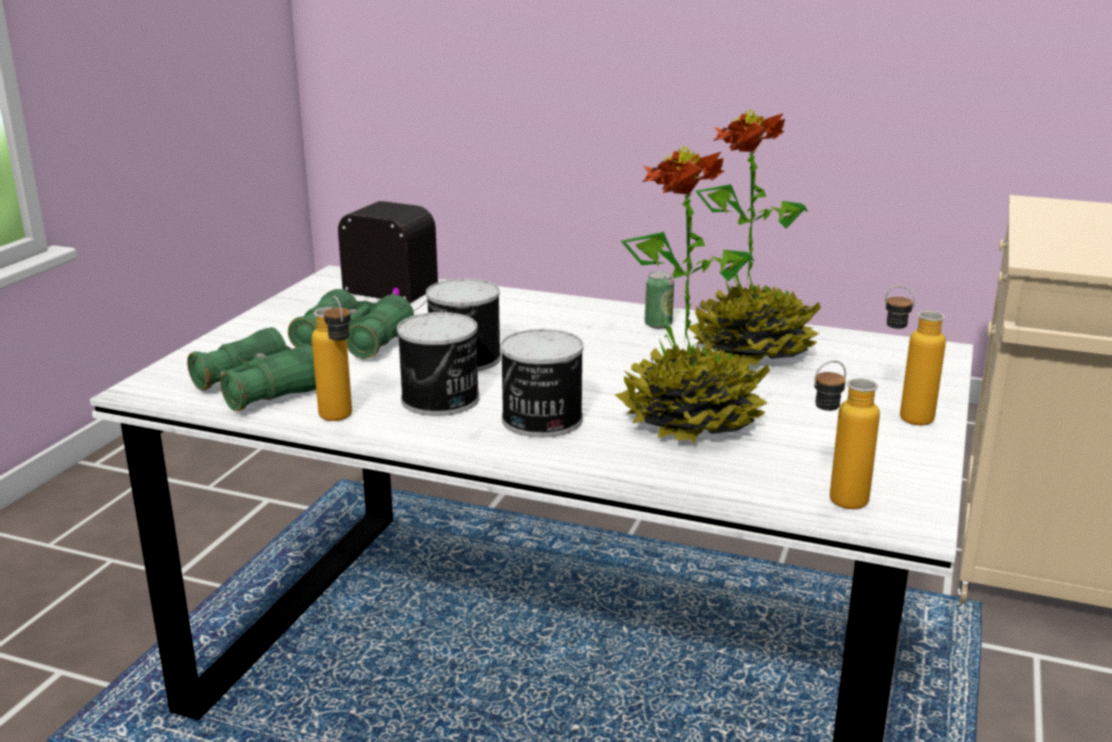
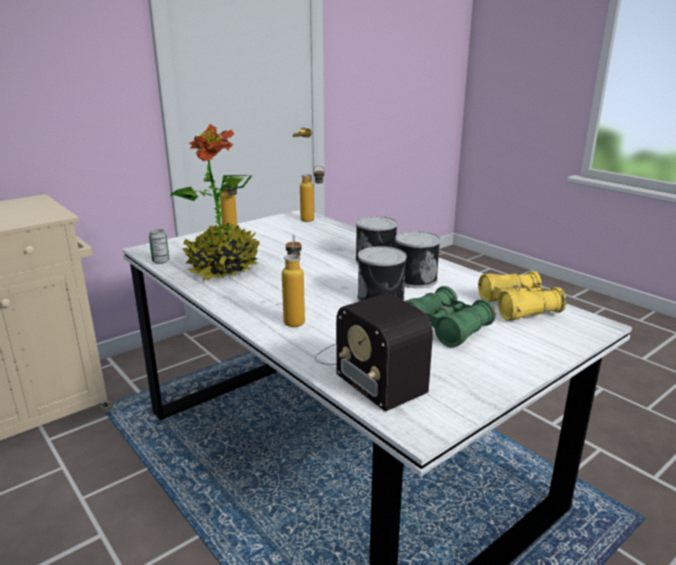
camera: 150 degrees left, 0 degrees up
green binoculars [187,327,316,411] -> yellow binoculars [478,271,566,321]
bottle [312,296,352,421] -> bottle moved to [282,234,305,327]
potted plant [615,146,770,444] -> none
can [645,271,674,329] -> can moved to [149,229,169,264]

